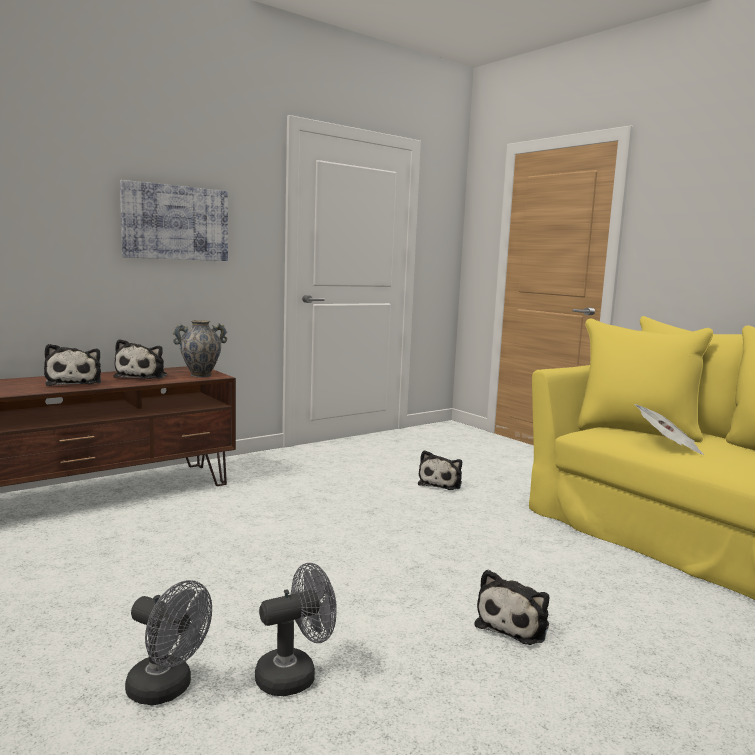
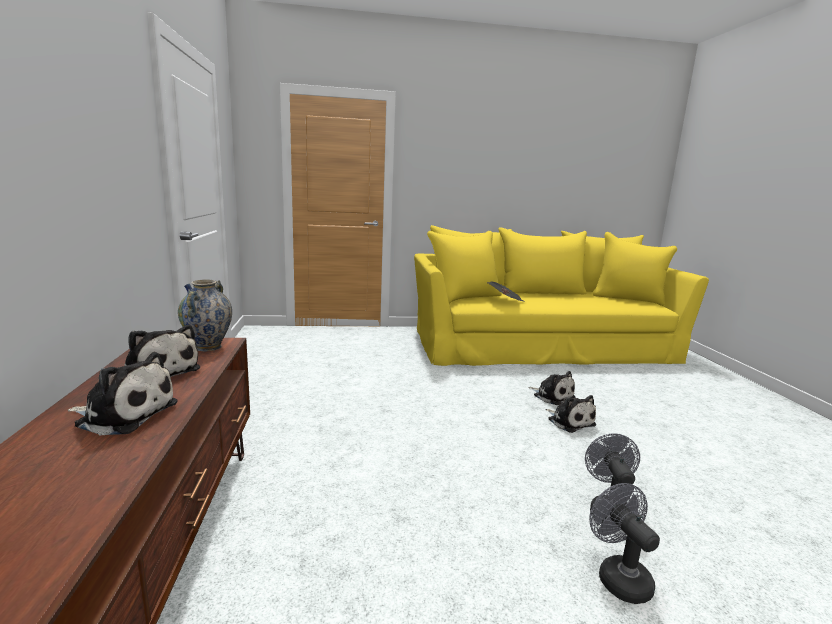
camera: 60 degrees left, 5 degrees up
picture [120,180,228,261] -> none
grey fan [125,580,212,705] -> grey fan turned 75 degrees counterclockwise [589,483,660,604]
plush toy [418,450,462,490] -> plush toy moved to [528,371,575,405]

